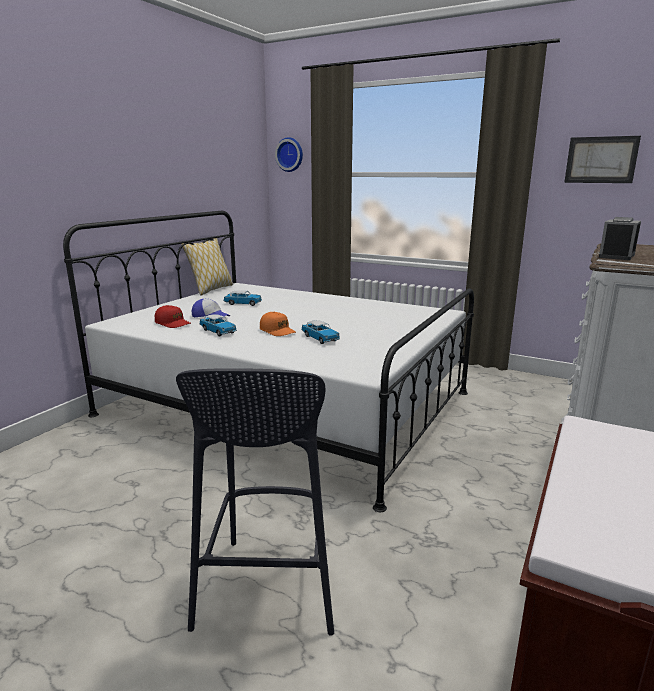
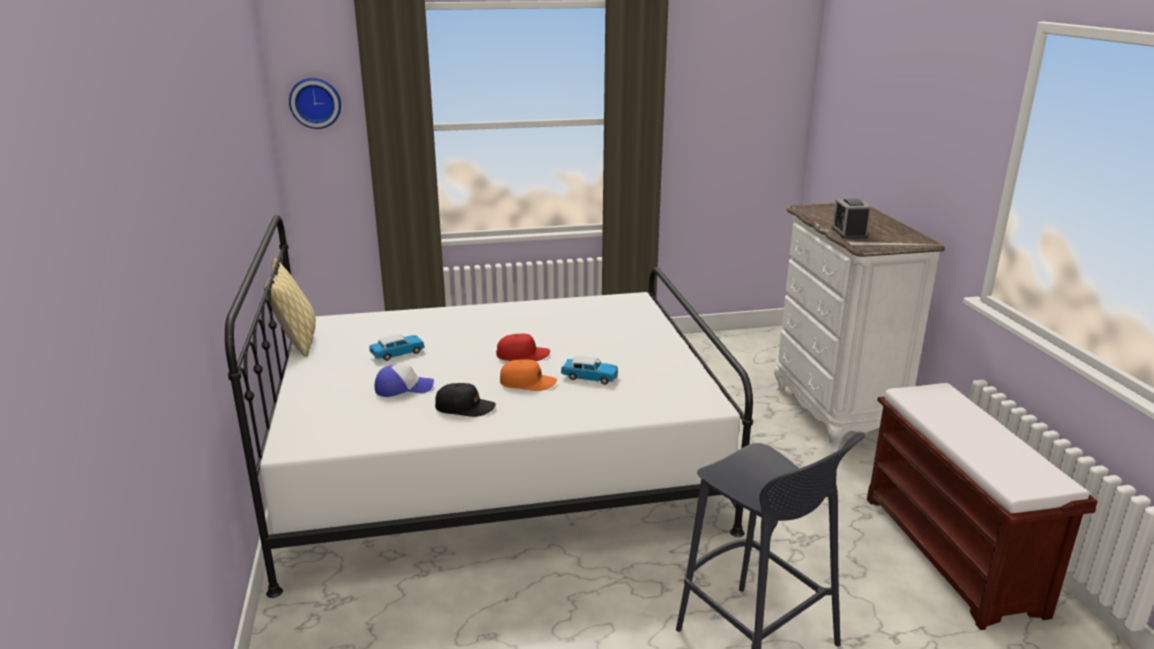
camera: 40 degrees left, 5 degrees up
red cap [155,305,191,328] -> red cap moved to [496,334,550,361]
toy car [200,314,237,336] -> black cap [435,383,496,417]
picture [564,136,641,183] -> none

